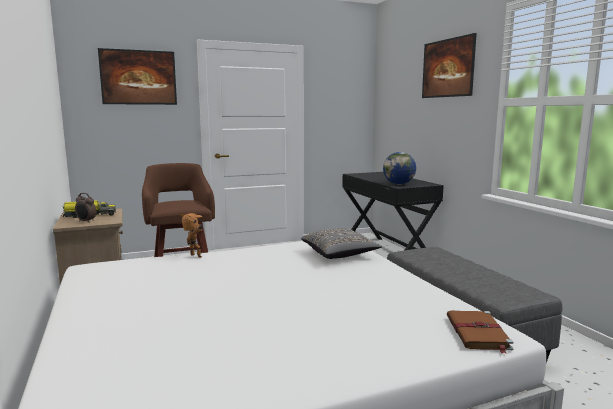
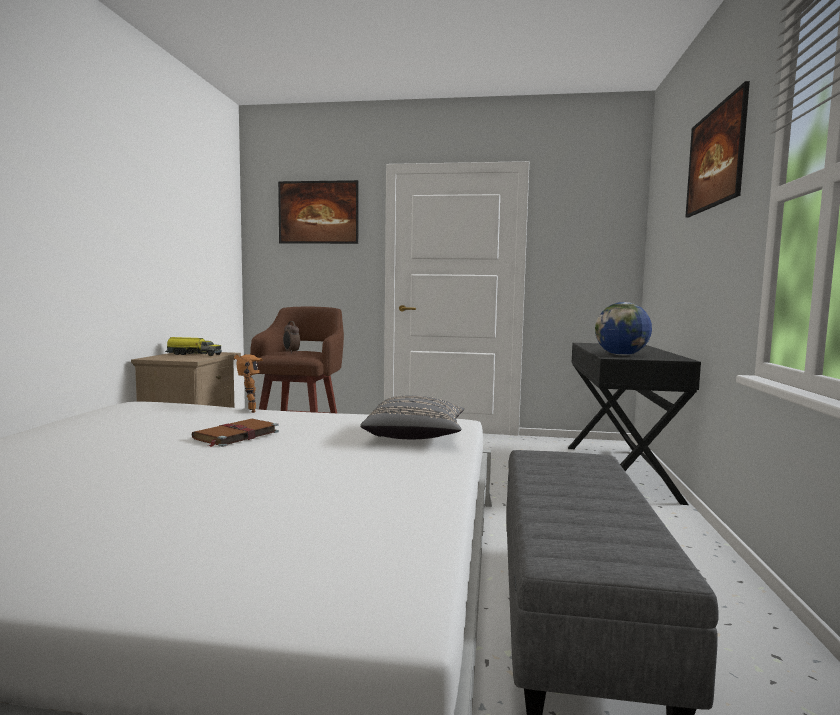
camera: 30 degrees right, 5 degrees down
alarm clock [75,193,96,223] -> alarm clock moved to [283,321,300,354]
brown book [447,311,513,354] -> brown book moved to [192,419,279,447]

